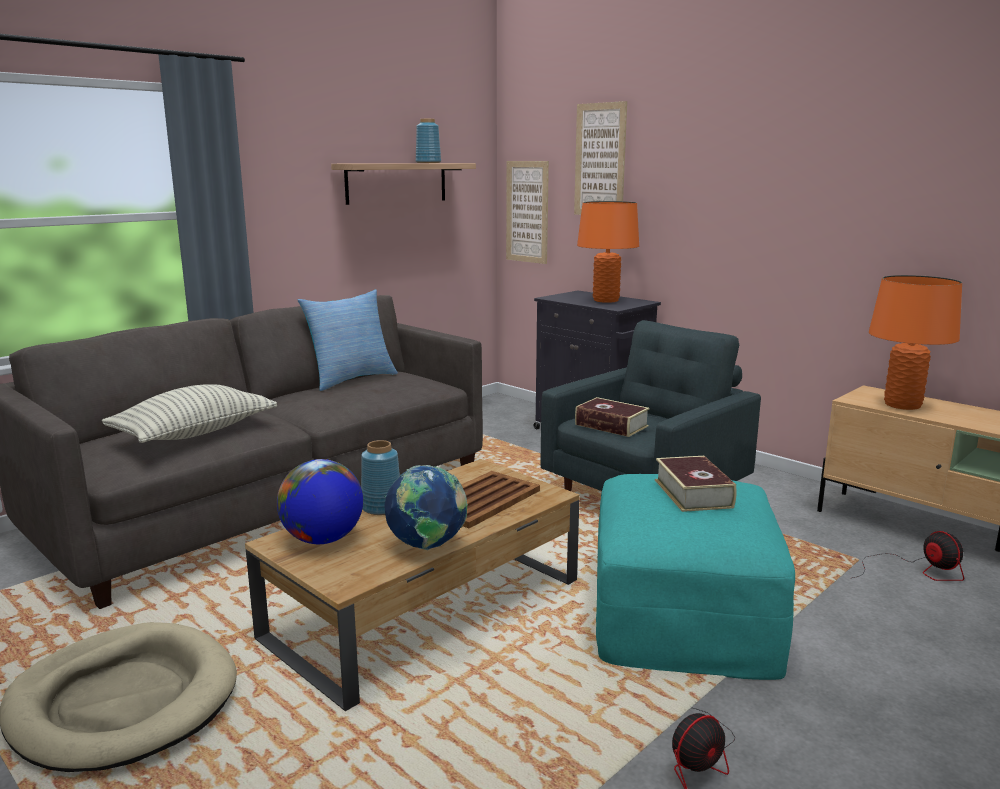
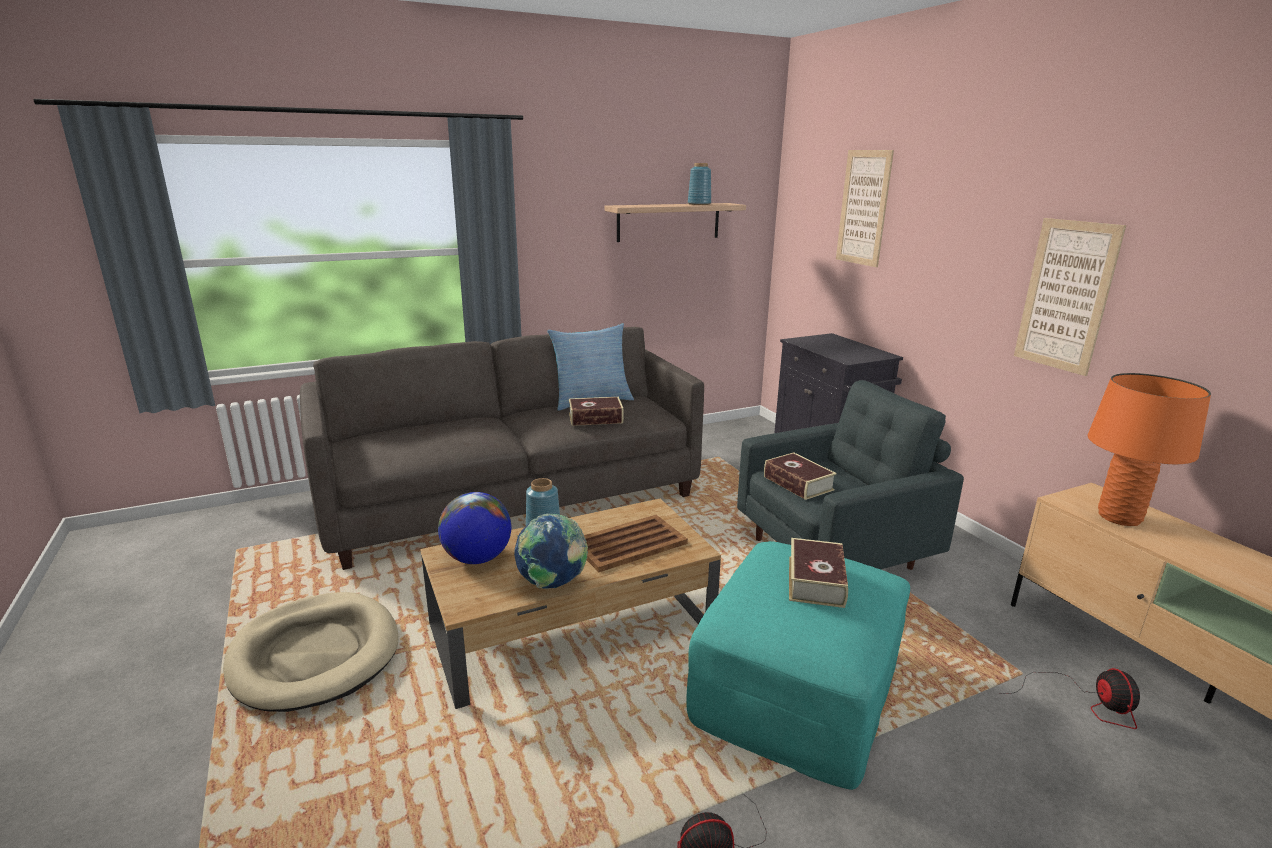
camera: 20 degrees right, 5 degrees up
pillow [102,384,277,443] -> none
picture [506,161,549,264] -> picture moved to [1014,218,1126,376]
orange table lamp [577,201,639,303] -> none
none -> book [569,397,623,426]

